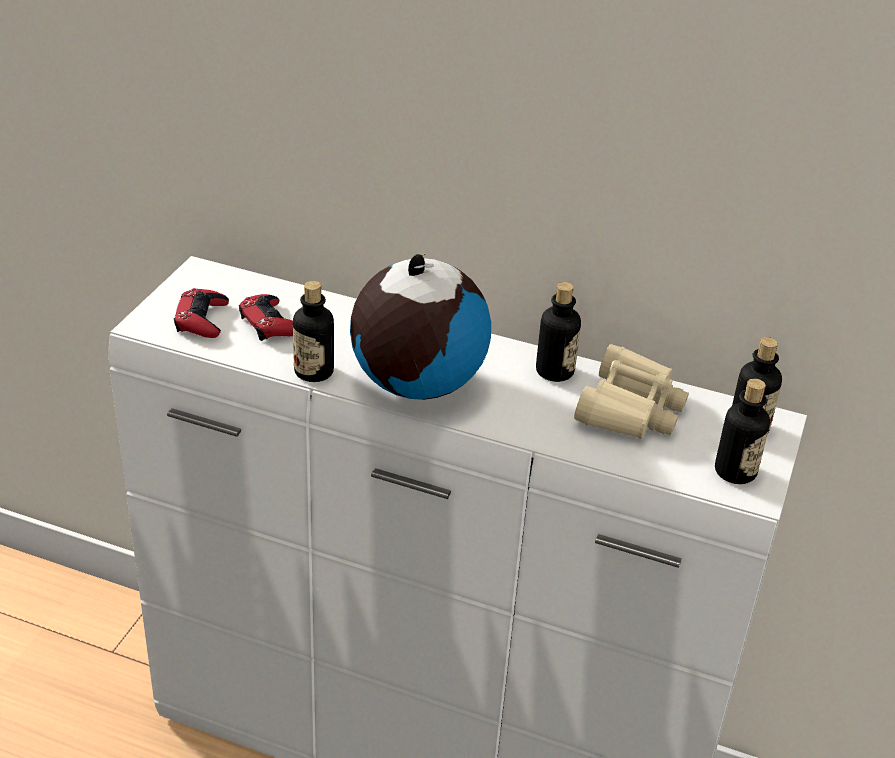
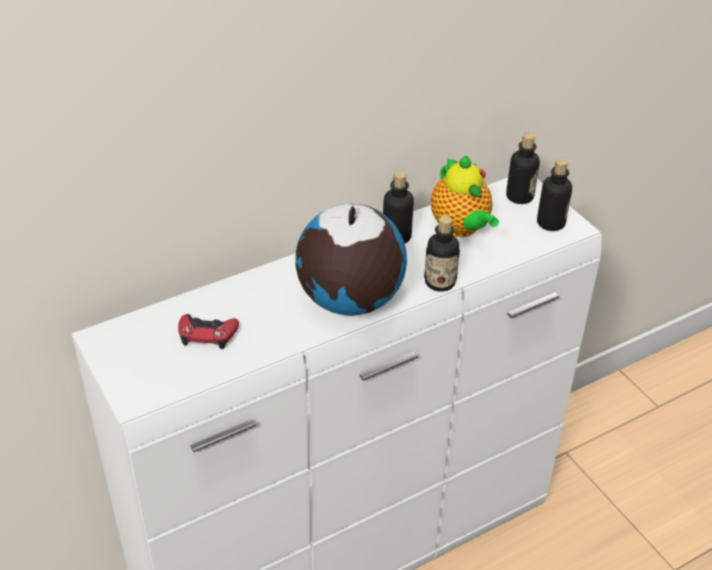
camera: 50 degrees left, 5 degrees up
red game controller [174,288,229,338] -> none
bottle [293,281,334,382] -> bottle moved to [424,216,460,292]
beige binoculars [574,344,689,439] -> teapot [431,156,499,237]

